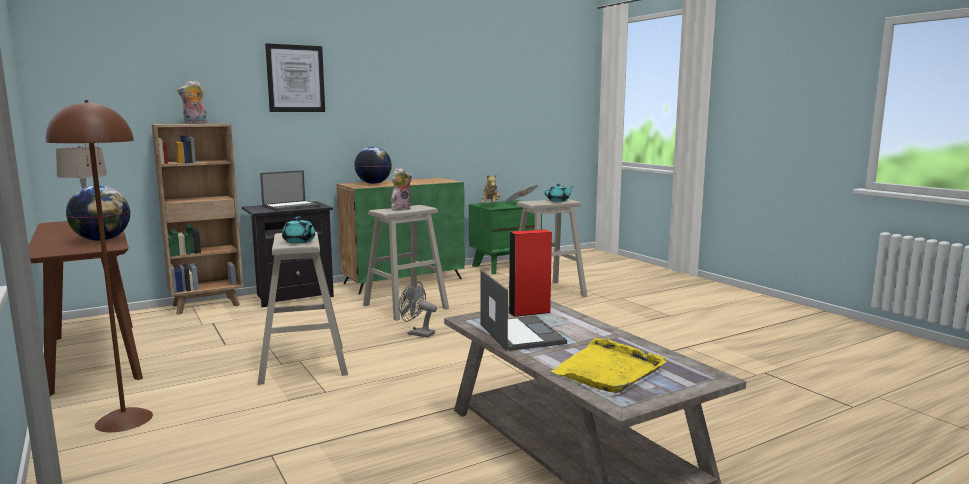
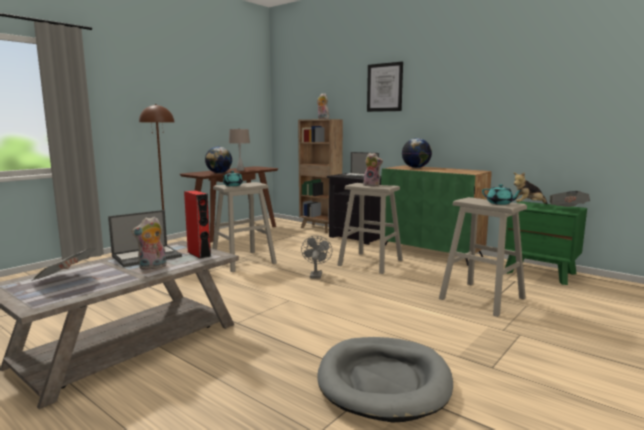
camera: 70 degrees right, 0 degrees up
yellow tray [551,338,667,393] -> newspaper [31,248,96,281]
none -> plush toy [131,217,167,270]
none -> grey dog bed [318,337,453,423]

